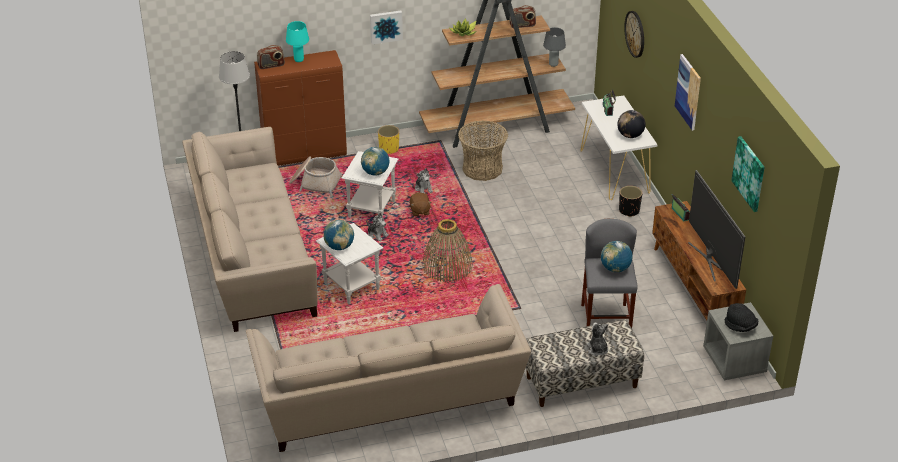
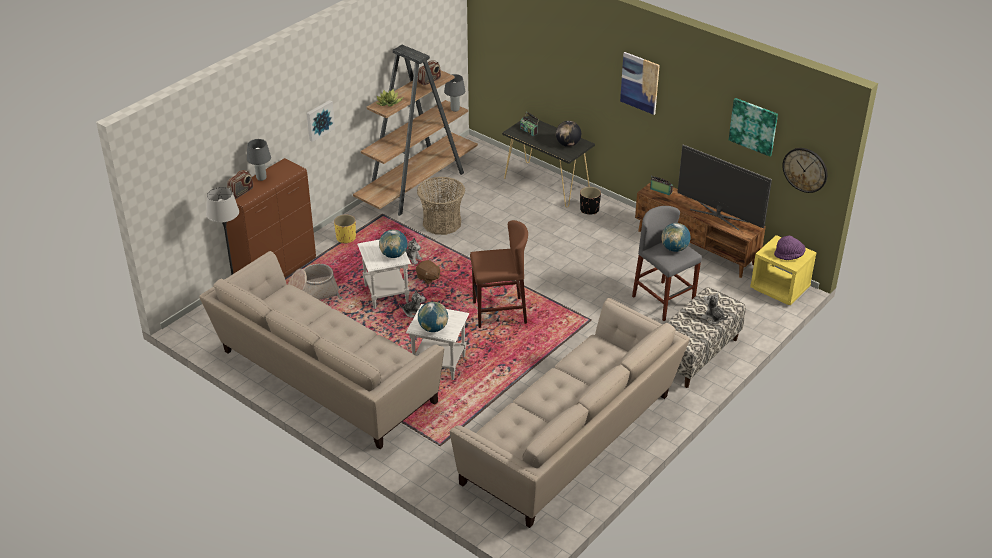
camera: 35 degrees left, 0 degrees up
turquoise table lamp [286,21,309,62] -> grey table lamp [247,139,271,181]
basket [423,219,473,282] -> brown stool [470,220,528,328]
white console table [580,95,657,200] -> black console table [502,116,595,207]
wall clock [624,11,644,58] -> wall clock moved to [782,148,827,193]
grey nightstand [703,302,773,380] -> yellow nightstand [750,235,817,305]
black hat [725,303,758,332] -> purple hat [774,236,806,260]

